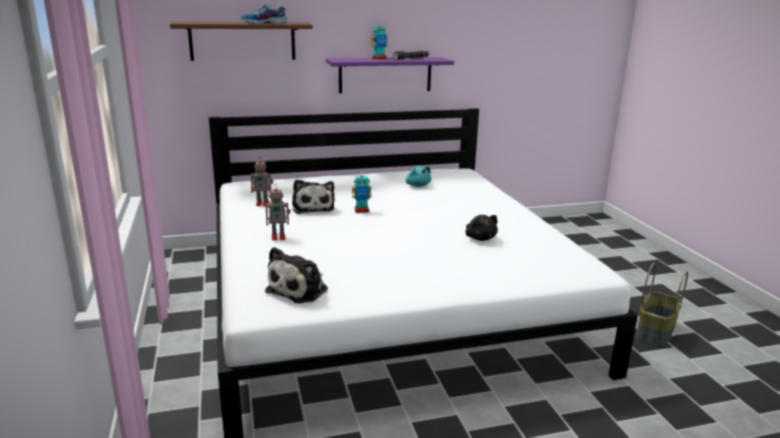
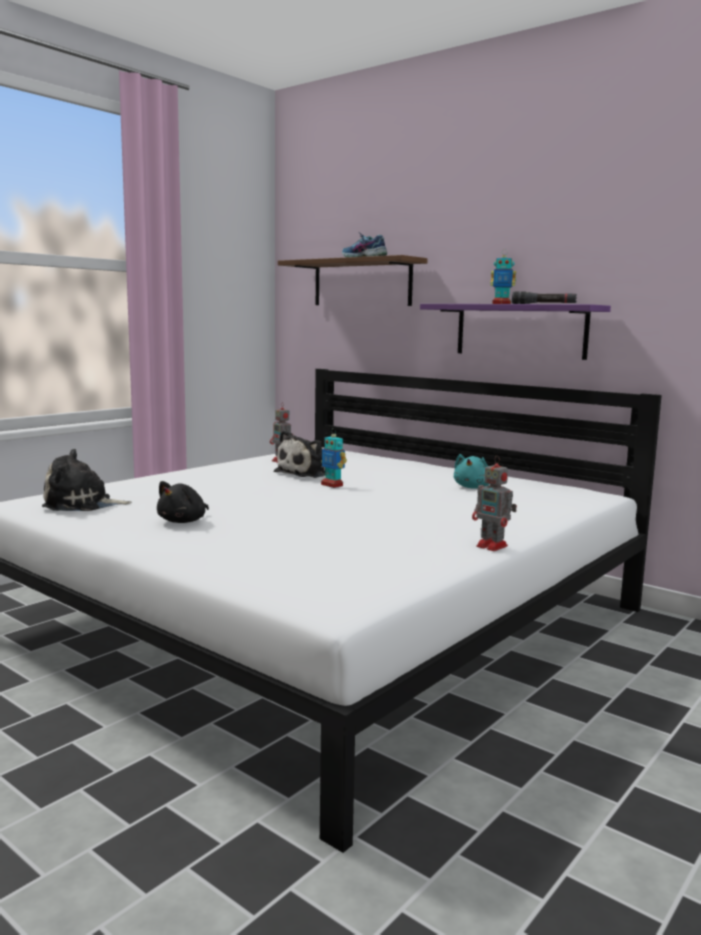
camera: 55 degrees right, 10 degrees down
toy robot [265,184,291,241] -> toy robot moved to [472,456,517,551]
black plush toy [465,215,498,241] -> black plush toy moved to [157,481,209,523]
basket [636,263,688,347] -> none

